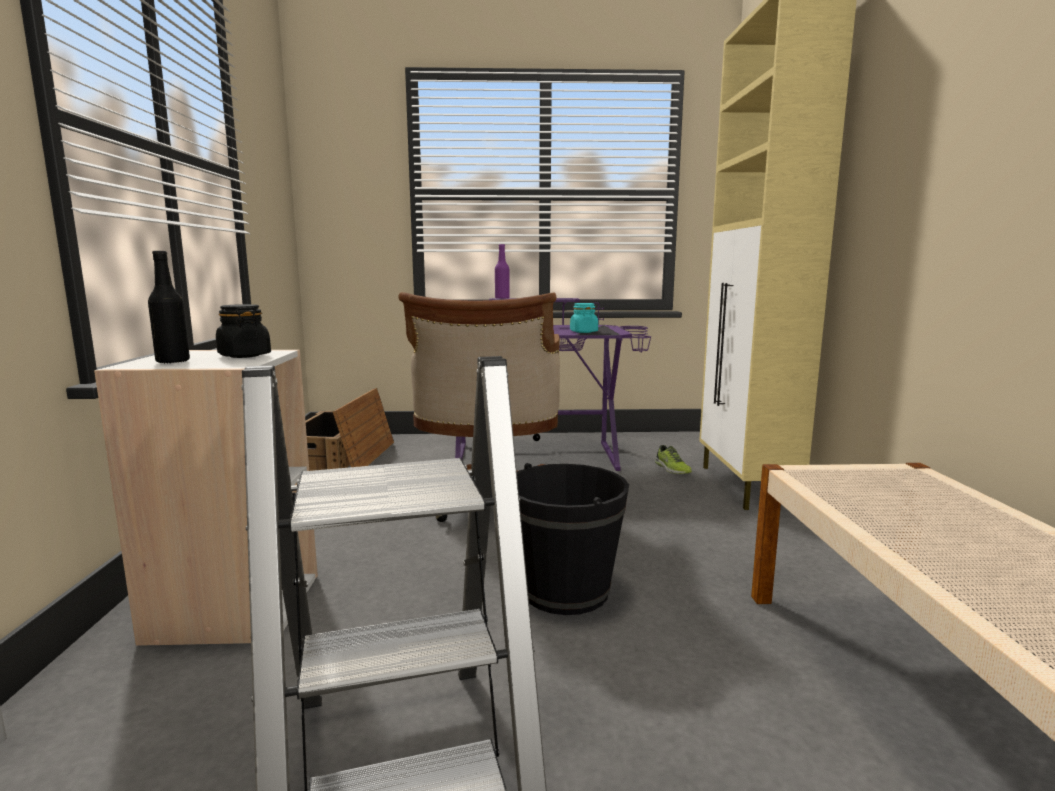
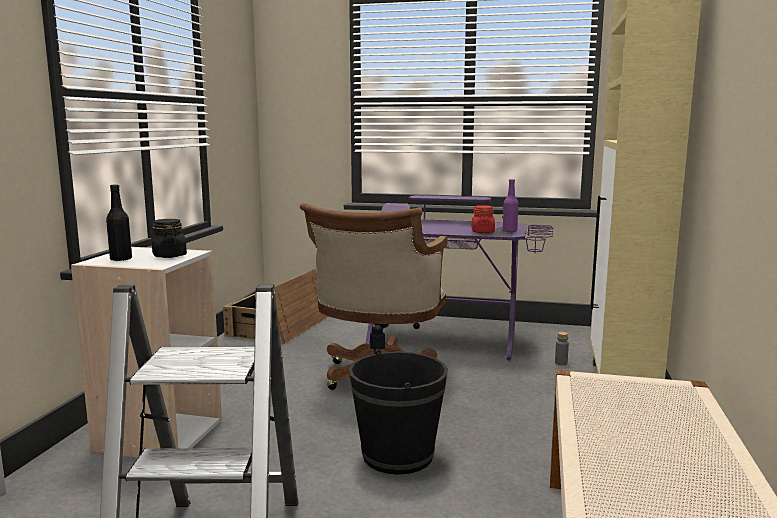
camera: 15 degrees right, 0 degrees up
purple bottle [495,244,510,299] -> purple bottle moved to [503,179,518,232]
turquoise jar [570,303,598,333] -> red jar [472,205,495,233]
shoe [655,445,692,474] -> grey bottle [555,332,569,365]

